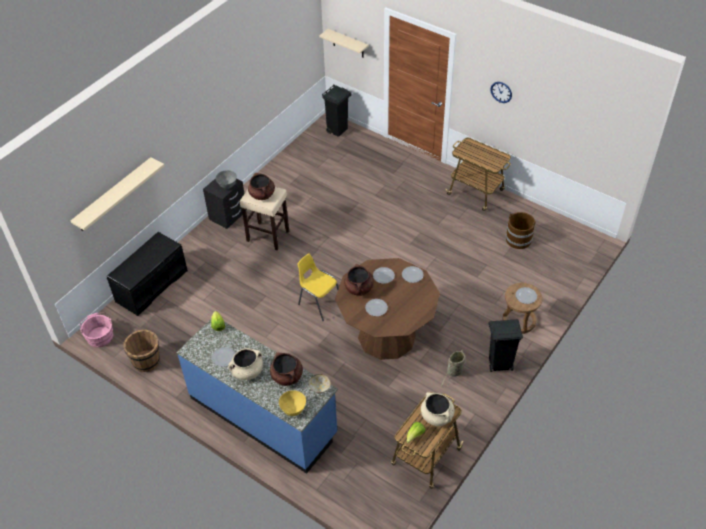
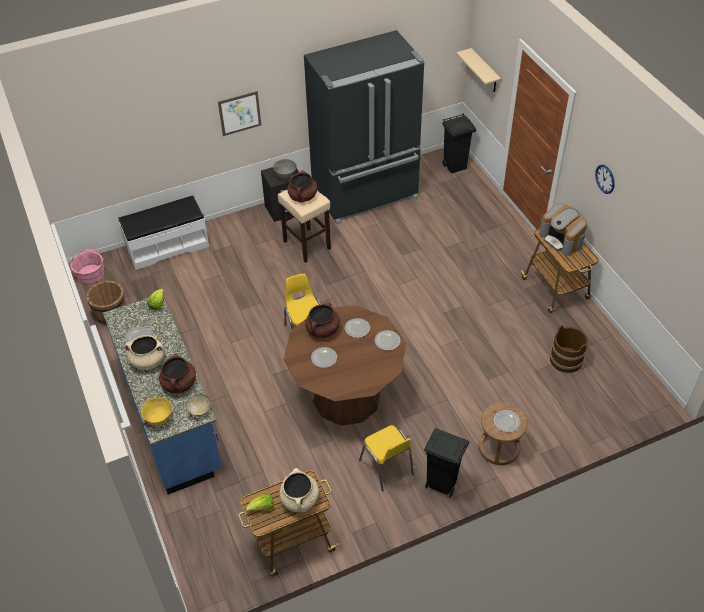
camera: 30 degrees right, 0 degrees up
beige shelf [70,157,164,231] -> none
black bench [107,232,188,316] -> white bench [118,195,209,270]
basket [441,349,466,388] -> yellow chair [359,425,414,492]
none -> picture [218,91,261,136]
none -> black fridge [304,30,425,224]
none -> coffee machine [539,203,587,256]

